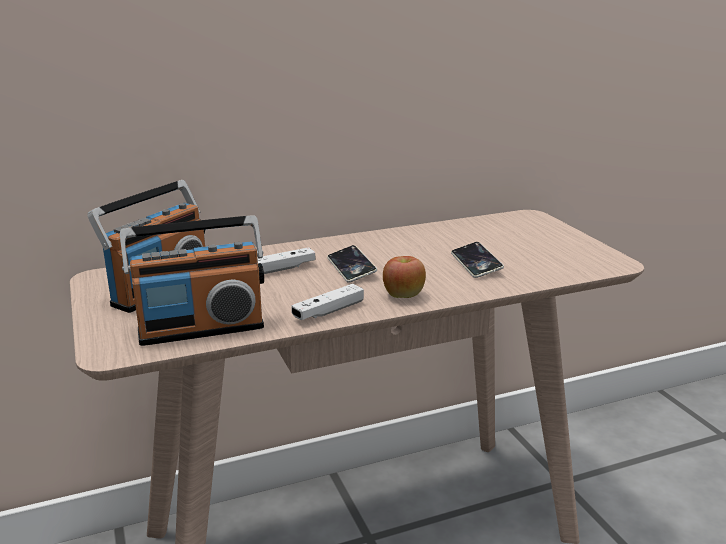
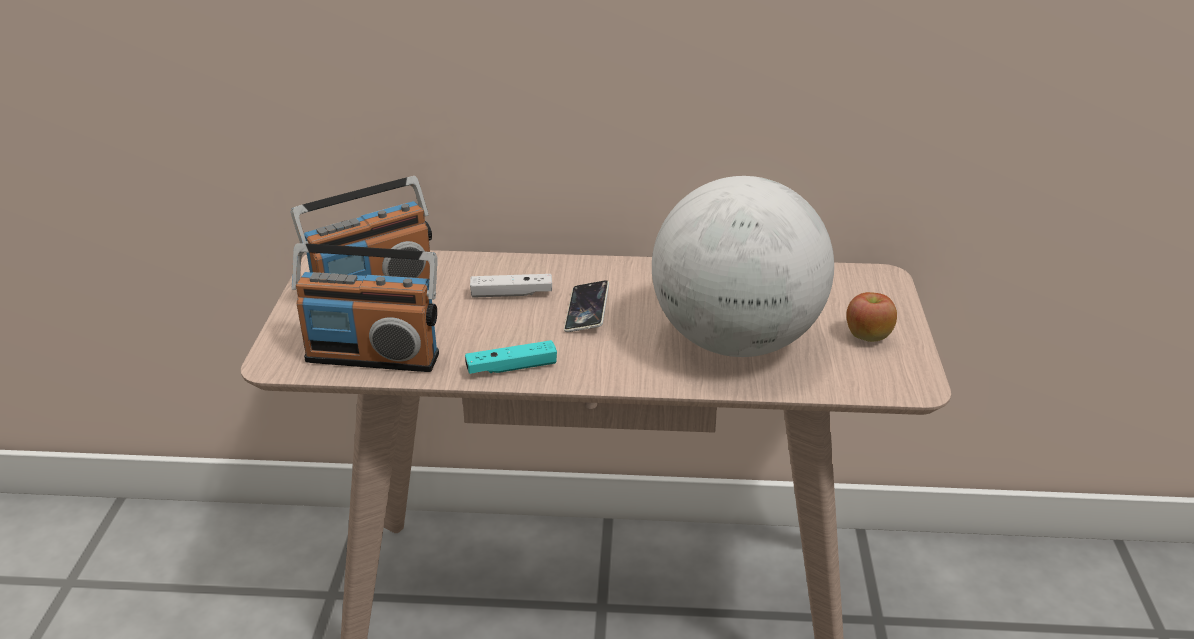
camera: 25 degrees right, 10 degrees up
white game controller [291,284,364,320] -> turquoise game controller [465,340,557,374]
apple [383,256,426,298] -> apple moved to [846,292,897,342]
phone [451,242,504,278] -> globe [652,176,834,357]

